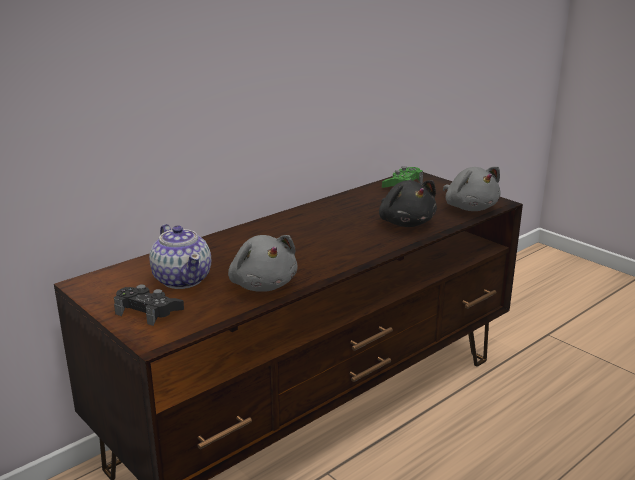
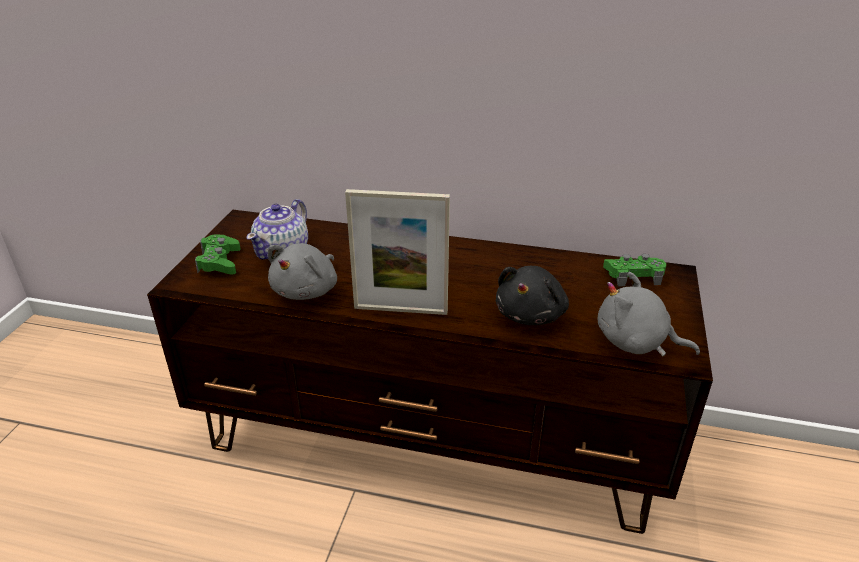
camera: 55 degrees right, 10 degrees up
black game controller [114,284,184,326] -> green game controller [195,234,241,275]
grey plush toy [443,166,501,211] -> grey plush toy turned 90 degrees clockwise [598,272,700,357]
none -> picture frame [345,189,450,315]

